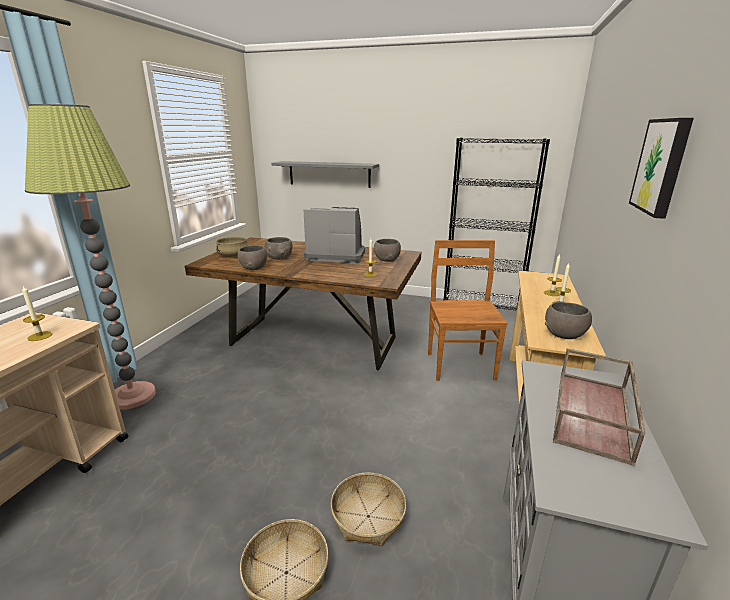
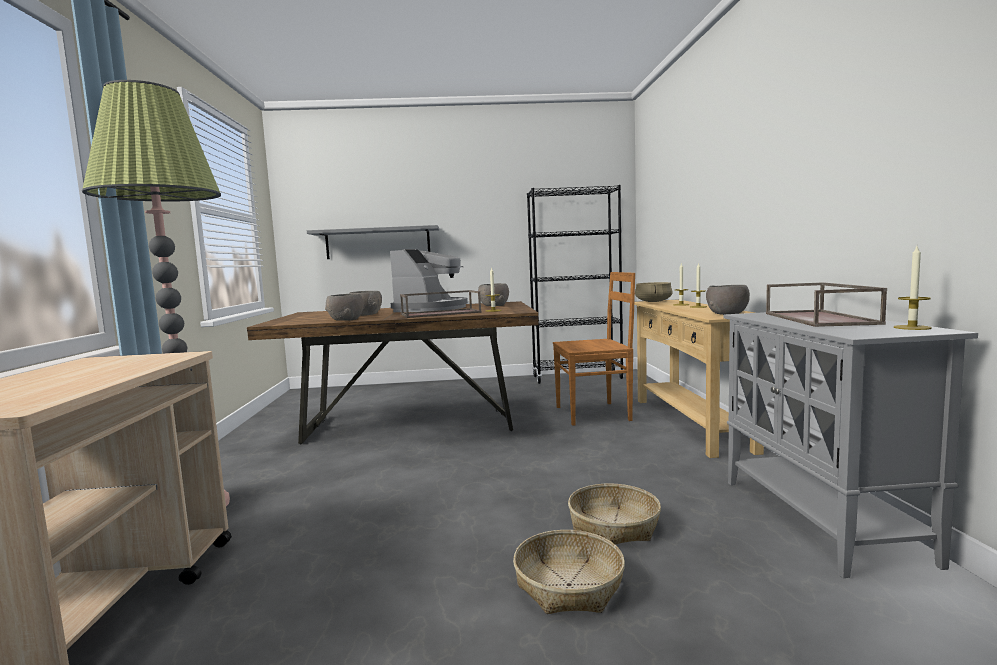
camera: 20 degrees left, 15 degrees down
candle [22,286,52,341] -> candle moved to [894,246,932,330]
beige cooking pot [216,237,248,257] -> beige cooking pot moved to [635,282,673,302]
coffee machine [304,207,365,263] -> coffee machine turned 120 degrees clockwise [390,249,468,312]
brown chair [428,240,508,381] -> brown chair turned 105 degrees clockwise [553,272,635,426]
picture [629,118,694,219] -> none
none -> brown tray [400,290,482,318]

